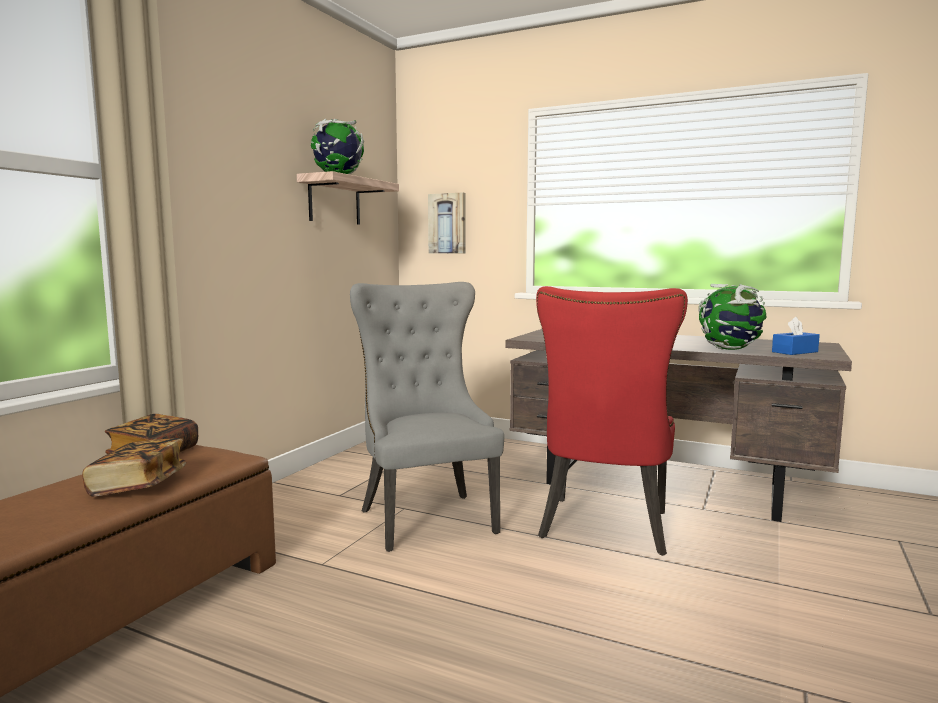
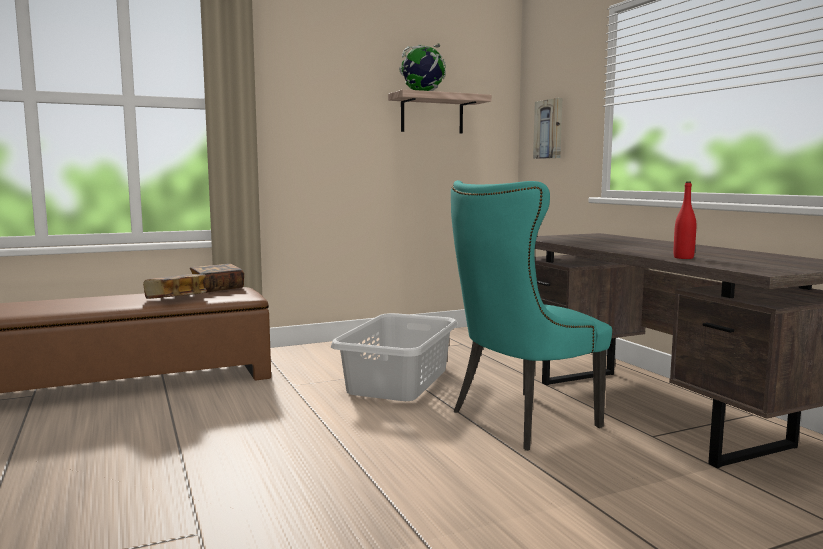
camera: 40 degrees right, 0 degrees up
grey chair [350,282,504,552] -> grey laundry basket [331,313,458,401]
red chair [536,286,688,556] -> turquoise chair [451,180,612,451]
globe [699,284,766,350] -> red bottle [674,182,696,259]
blue tissue box [772,317,820,355] -> none

